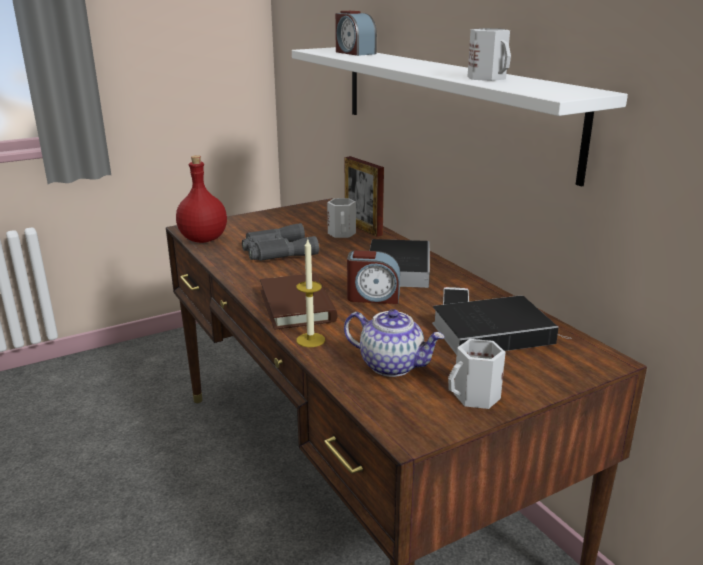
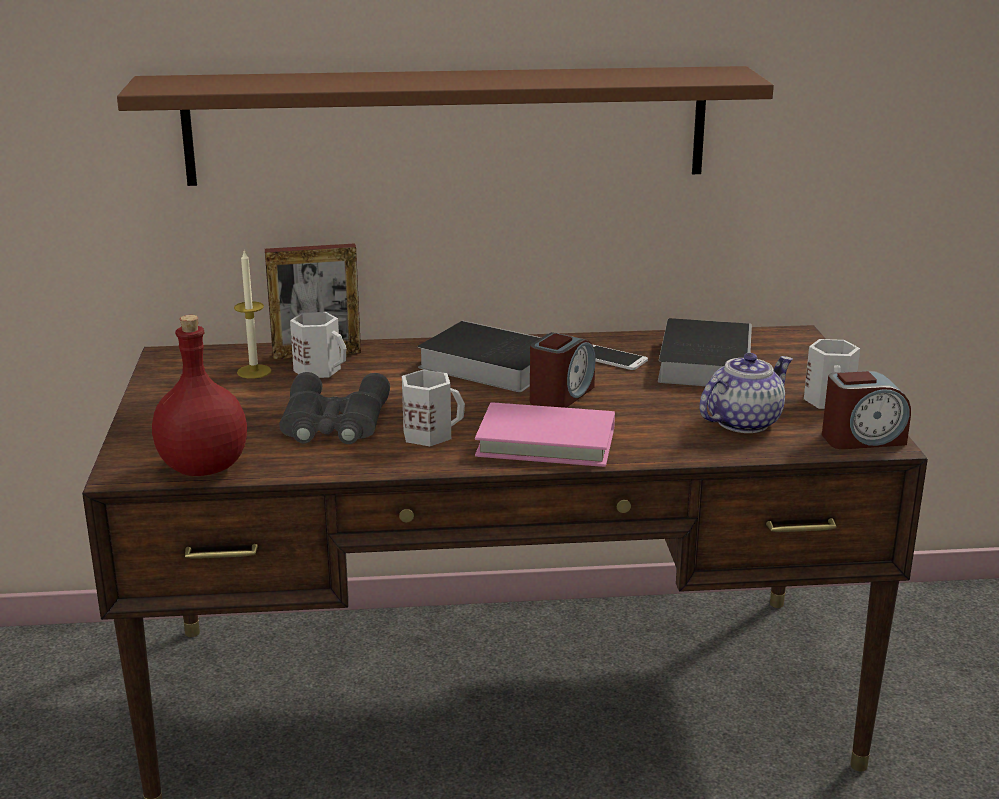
camera: 65 degrees left, 0 degrees up
brown book [260,273,337,330] -> pink book [475,402,615,467]
white shelf [292,47,628,187] -> brown shelf [117,66,774,186]
candle [296,238,325,347] -> candle moved to [234,251,272,378]
alarm clock [335,11,377,56] -> alarm clock moved to [822,371,911,449]
white mug [468,28,511,81] -> white mug moved to [402,370,465,446]

